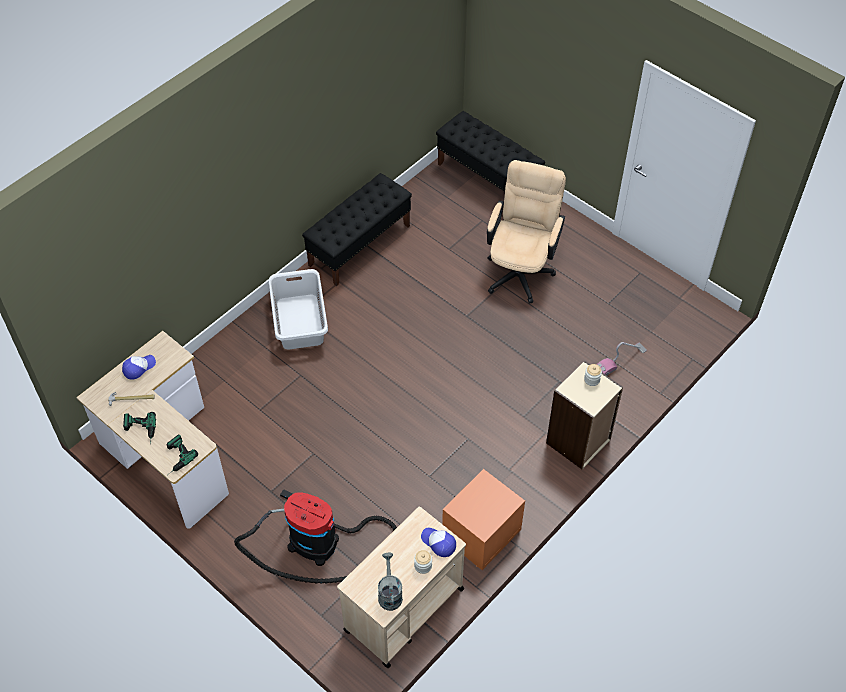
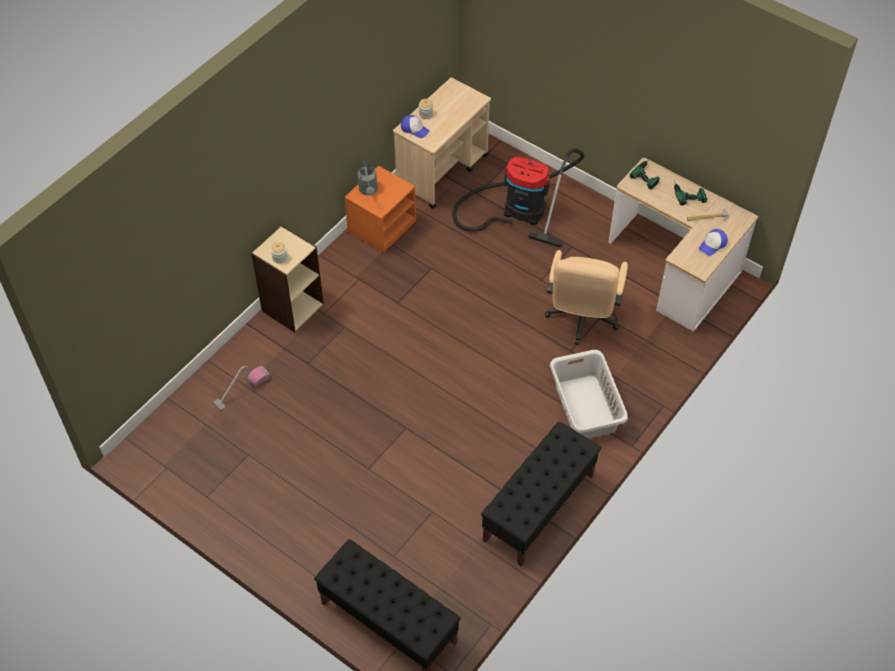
camera: 175 degrees right, 0 degrees up
grey watering can [378,553,403,611] -> grey watering can moved to [357,161,378,195]
beige office chair [487,160,566,304] -> beige office chair moved to [545,250,628,345]

